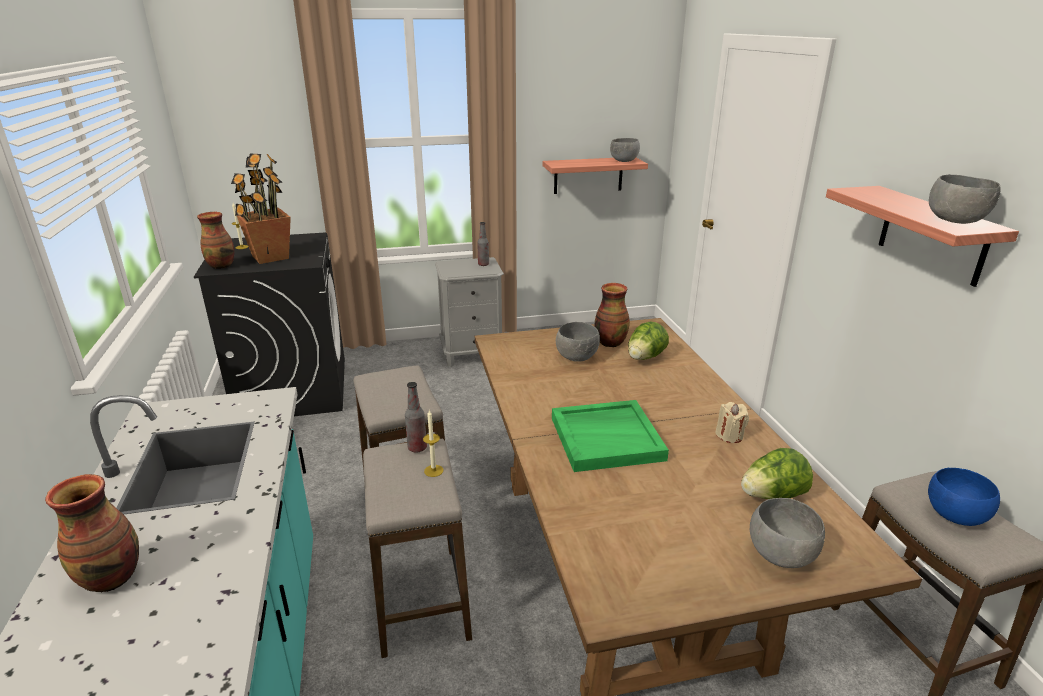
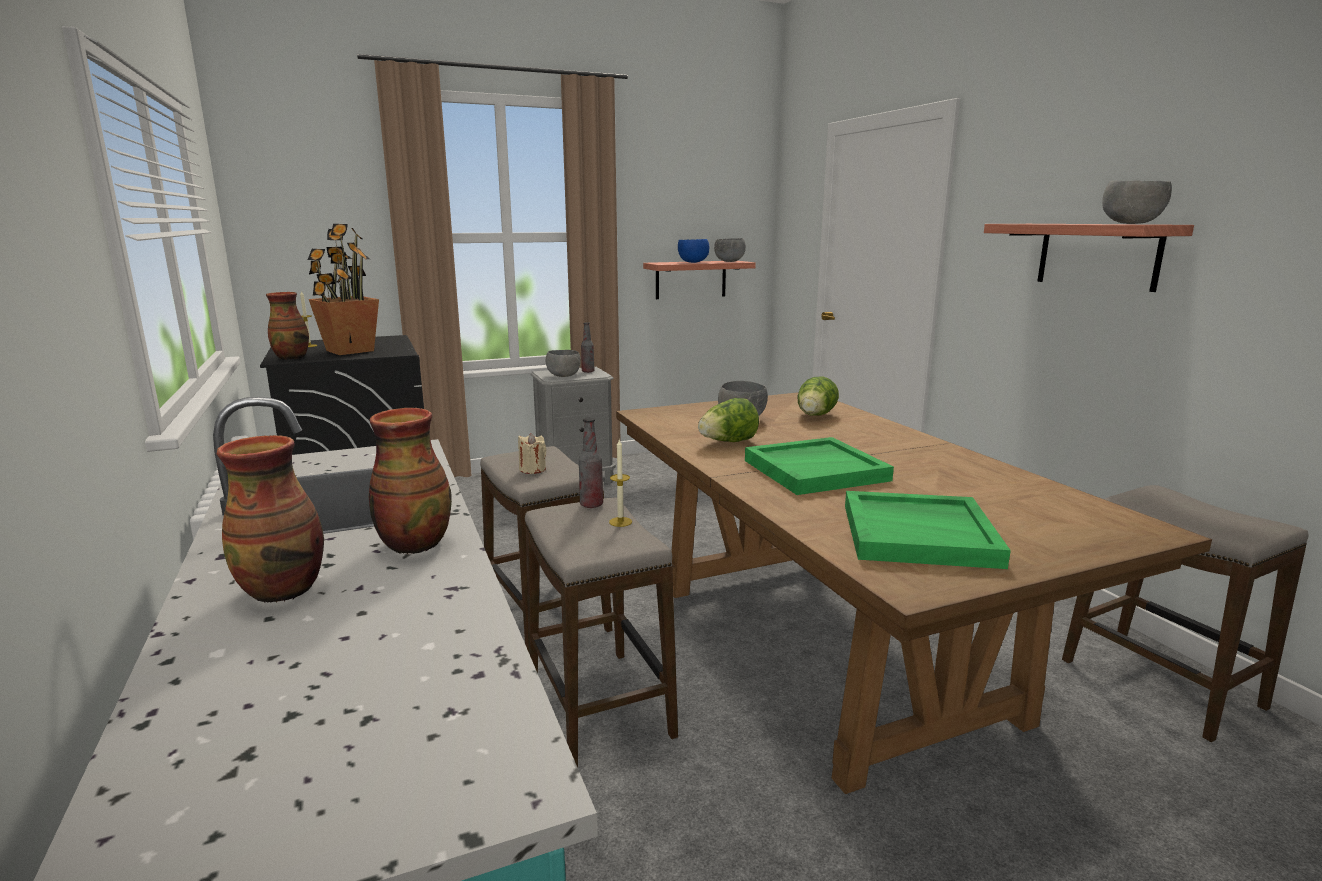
camera: 10 degrees left, 10 degrees down
vase [594,283,630,347] -> vase moved to [369,408,452,554]
beige candle [715,402,749,443] -> beige candle moved to [518,433,546,474]
lettuce [741,448,813,499] -> lettuce moved to [698,398,759,442]
grey bowl [750,498,825,568] -> grey bowl moved to [546,350,581,377]
blue bowl [928,468,1000,526] -> blue bowl moved to [678,239,709,263]
none -> green tray [845,491,1011,569]

